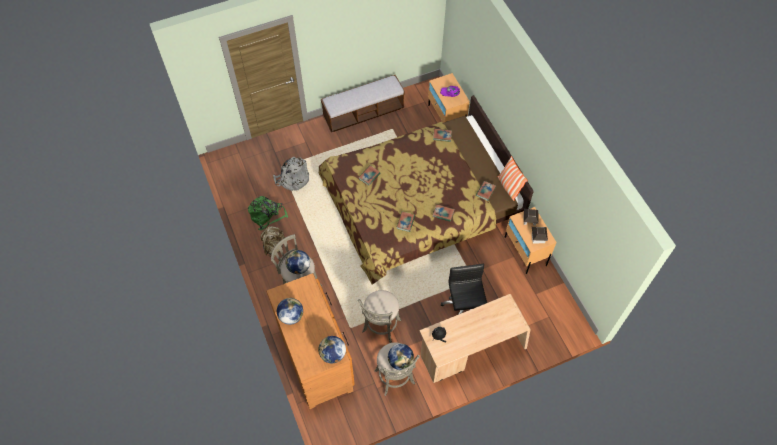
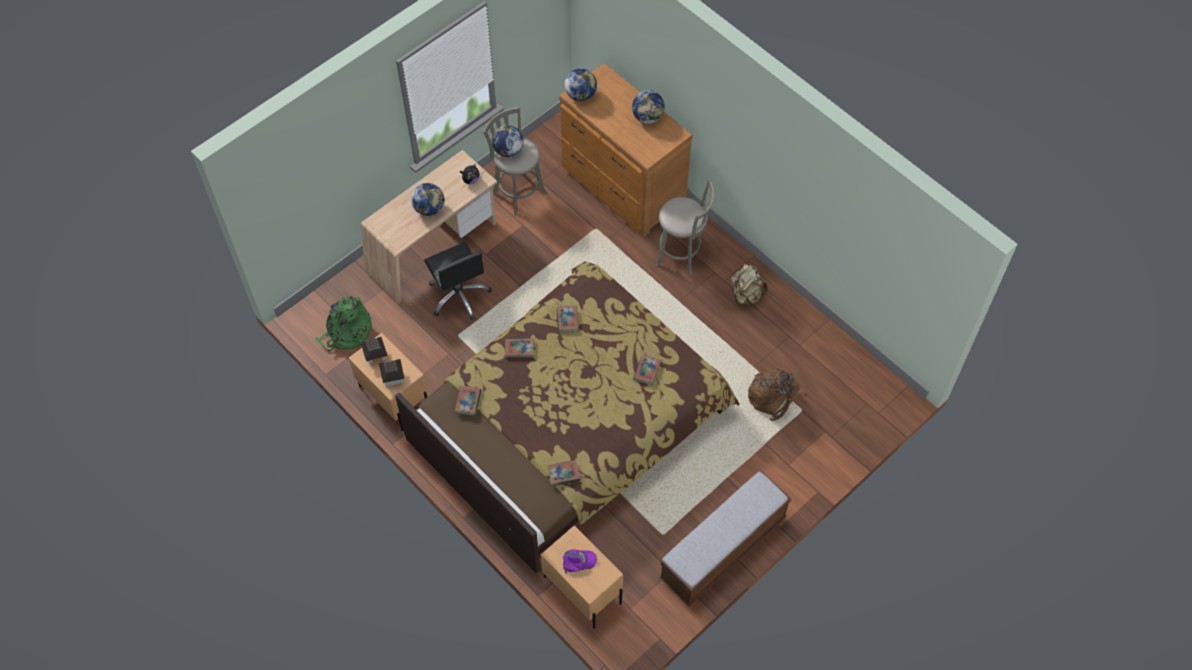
camera: 160 degrees right, 0 degrees up
green backpack [248,196,288,230] -> green backpack moved to [315,296,372,351]
grey backpack [273,157,309,191] -> brown backpack [748,369,806,421]
globe [285,250,310,274] -> globe moved to [411,183,445,216]
grey stool [358,290,402,343] -> none
pillow [498,156,528,201] -> none

